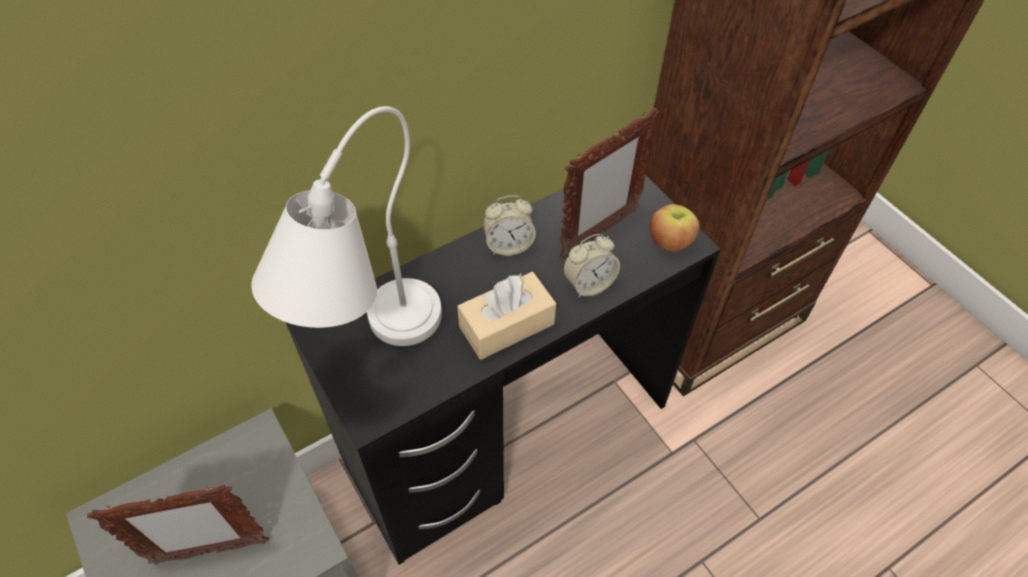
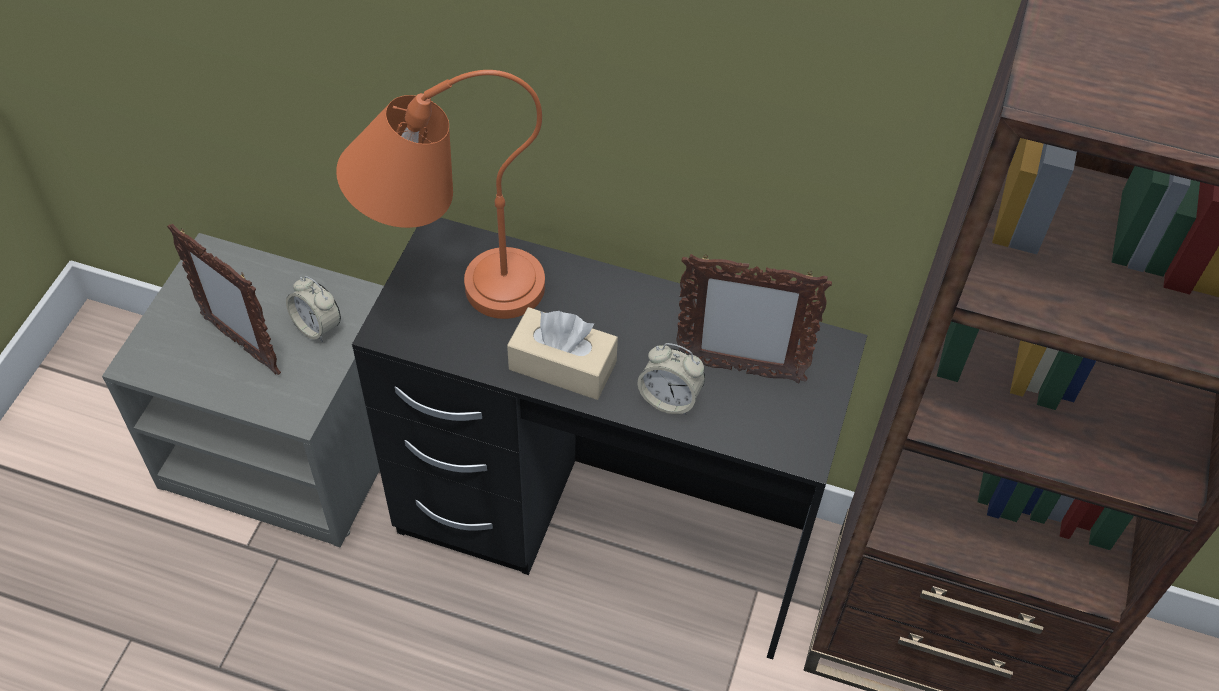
camera: 50 degrees right, 0 degrees up
white table lamp [251,106,442,346] -> orange table lamp [336,70,545,319]
alarm clock [483,195,536,256] -> alarm clock moved to [286,276,341,342]
apple [650,204,699,252] -> none

